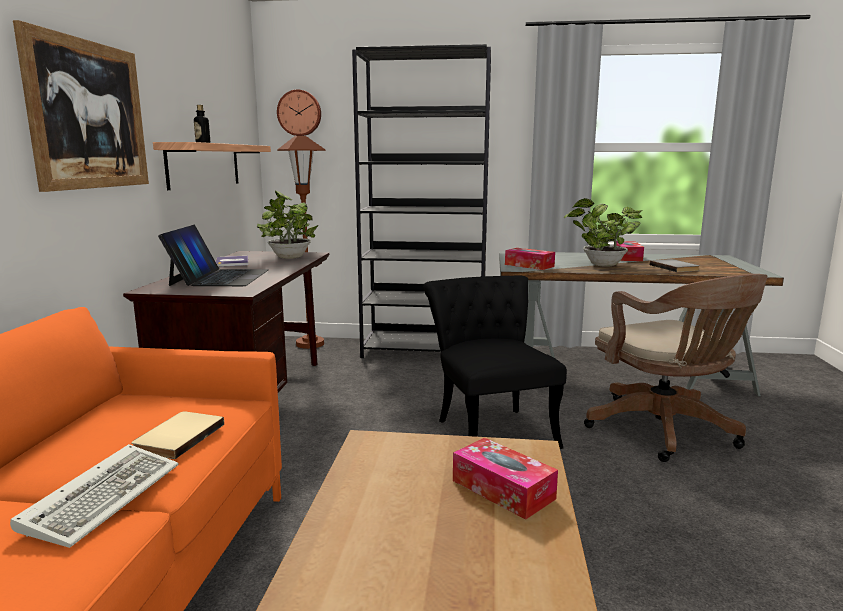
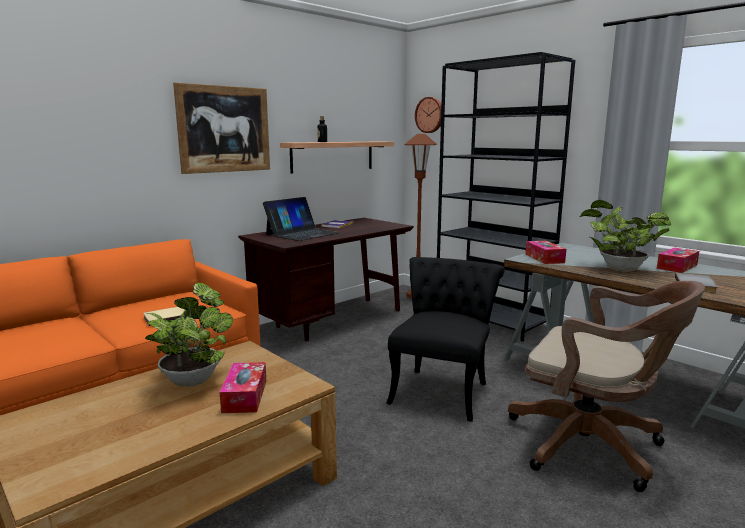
camera: 40 degrees right, 0 degrees up
keyboard [10,444,179,548] -> none
potted plant [257,191,318,259] -> potted plant moved to [145,282,233,387]
brown office chair [584,274,767,462] -> brown office chair turned 75 degrees counterclockwise [508,281,705,492]

